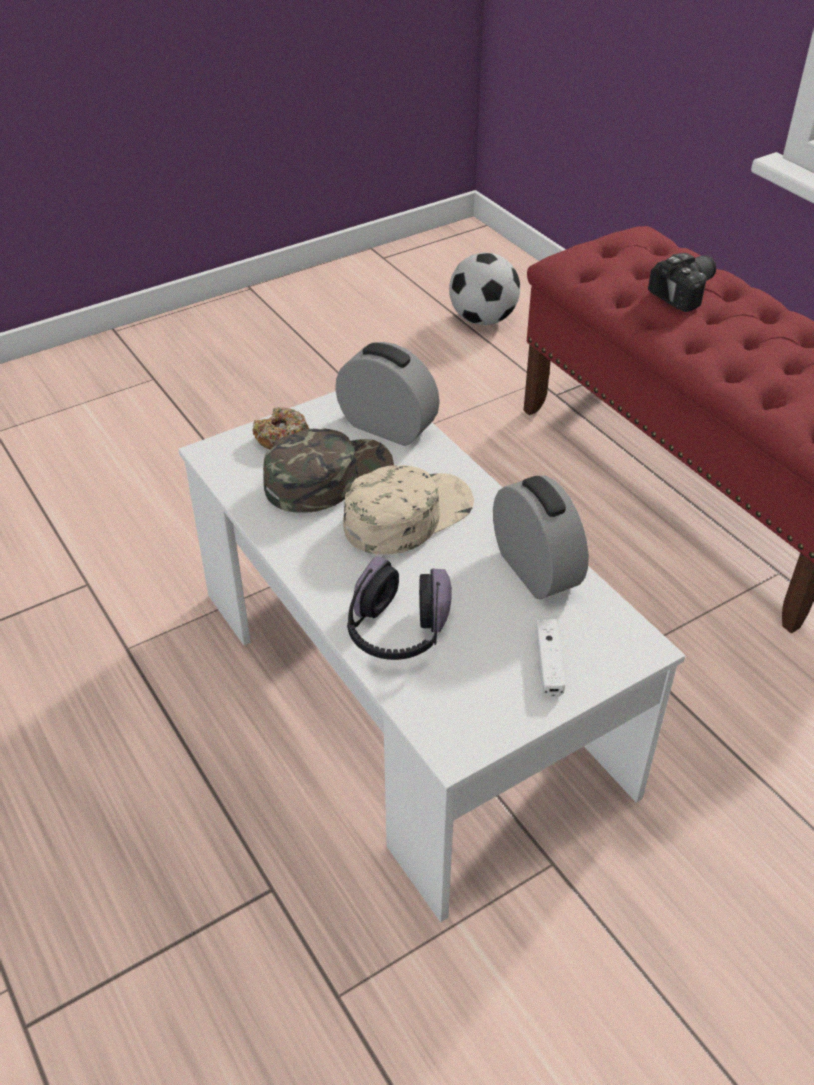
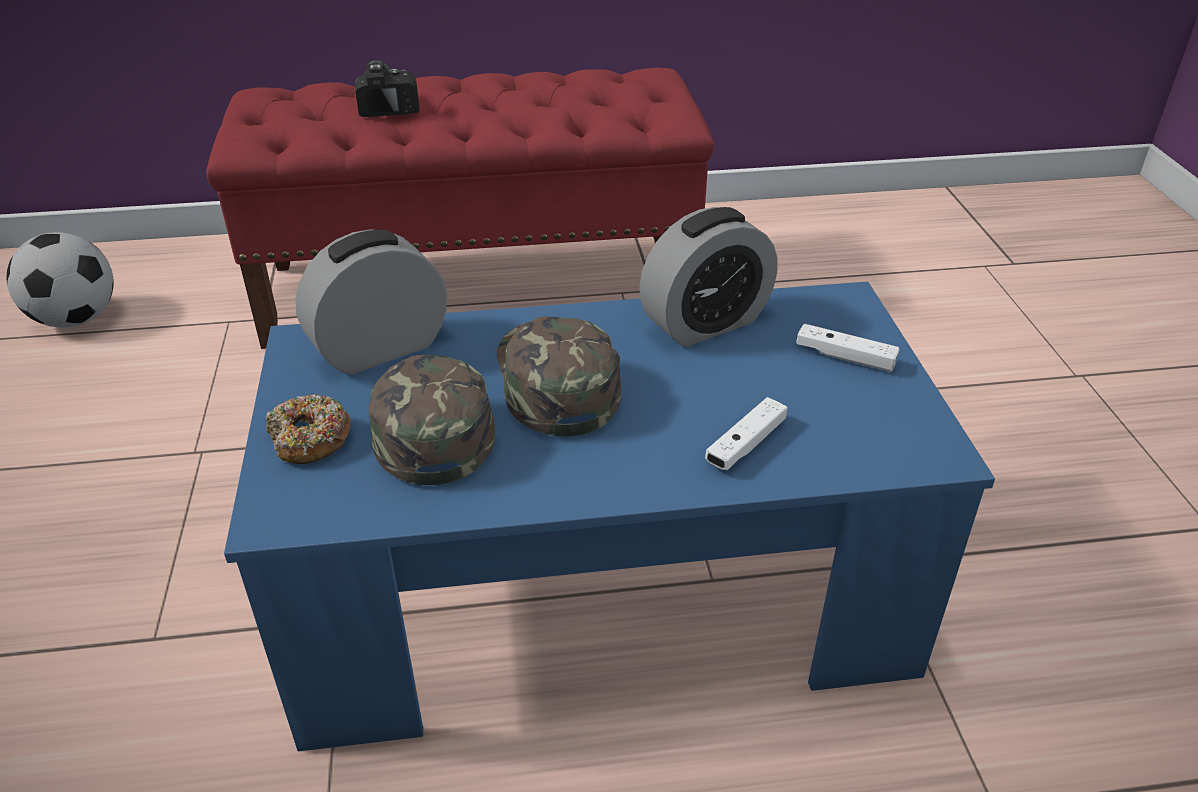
camera: 65 degrees left, 5 degrees down
white coffee table [178,391,685,922] -> blue coffee table [224,282,995,751]
beige cap [343,465,474,555] -> green cap [497,316,621,437]
headphones [347,556,452,660] -> white game controller [705,397,788,470]
alarm clock [493,476,589,599] -> alarm clock turned 150 degrees clockwise [639,207,777,347]

